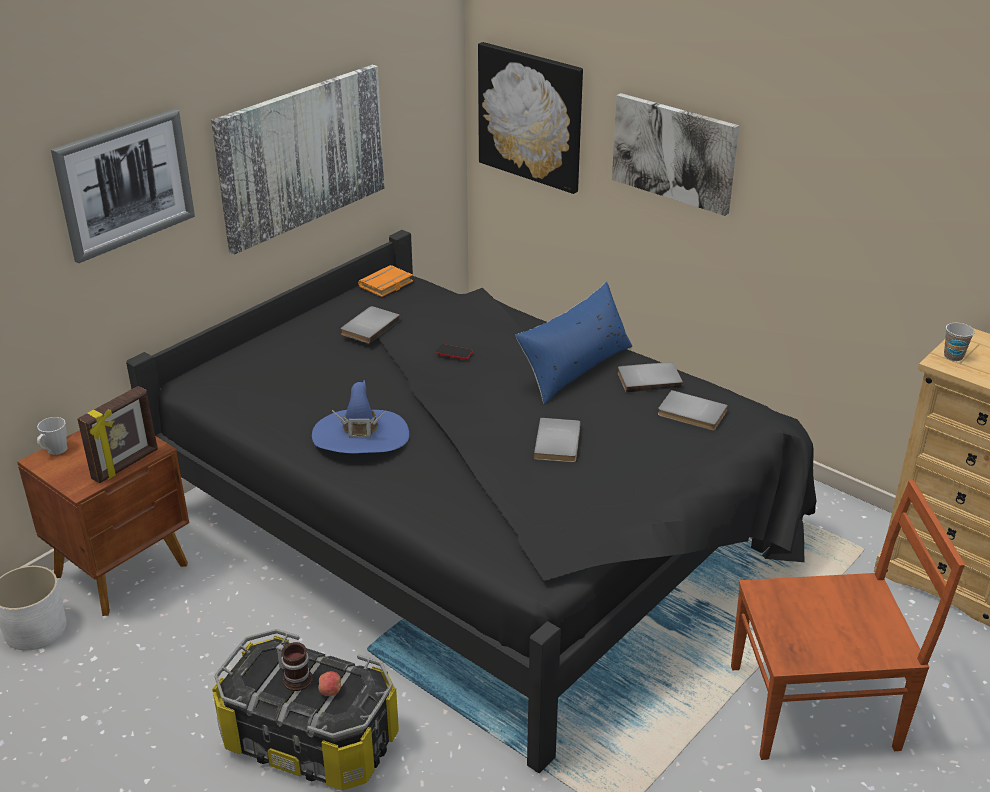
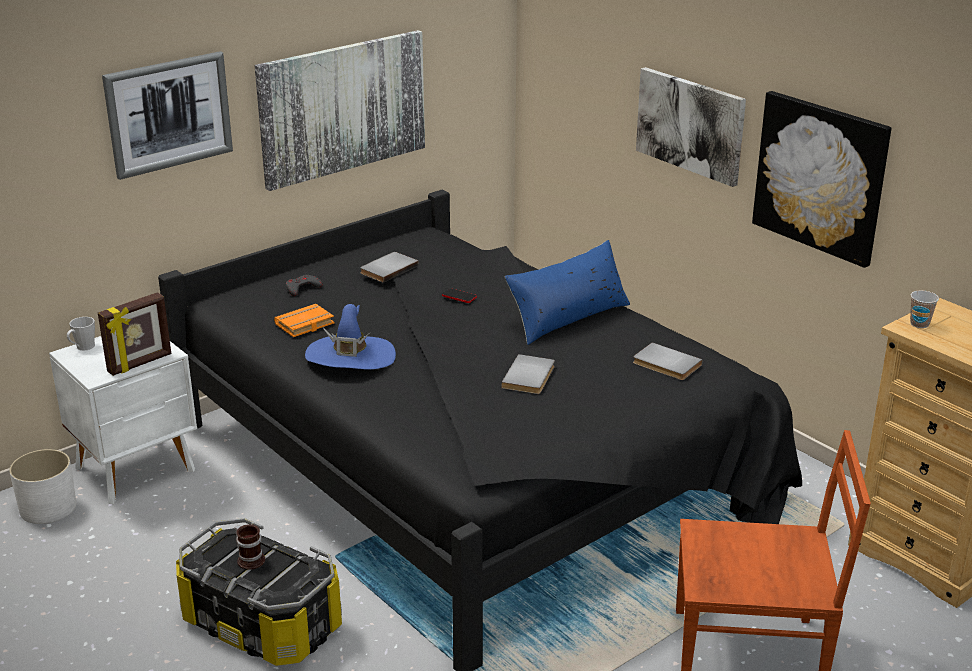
camera: 10 degrees right, 5 degrees down
brown nightstand [17,430,189,616] -> white nightstand [49,336,197,504]
apple [318,671,341,696] -> none
orange book [358,265,413,297] -> orange book moved to [274,304,334,337]
picture [478,42,583,194] -> picture moved to [752,91,892,268]
grey book [618,362,683,393] -> none
none -> grey game controller [286,275,323,296]

